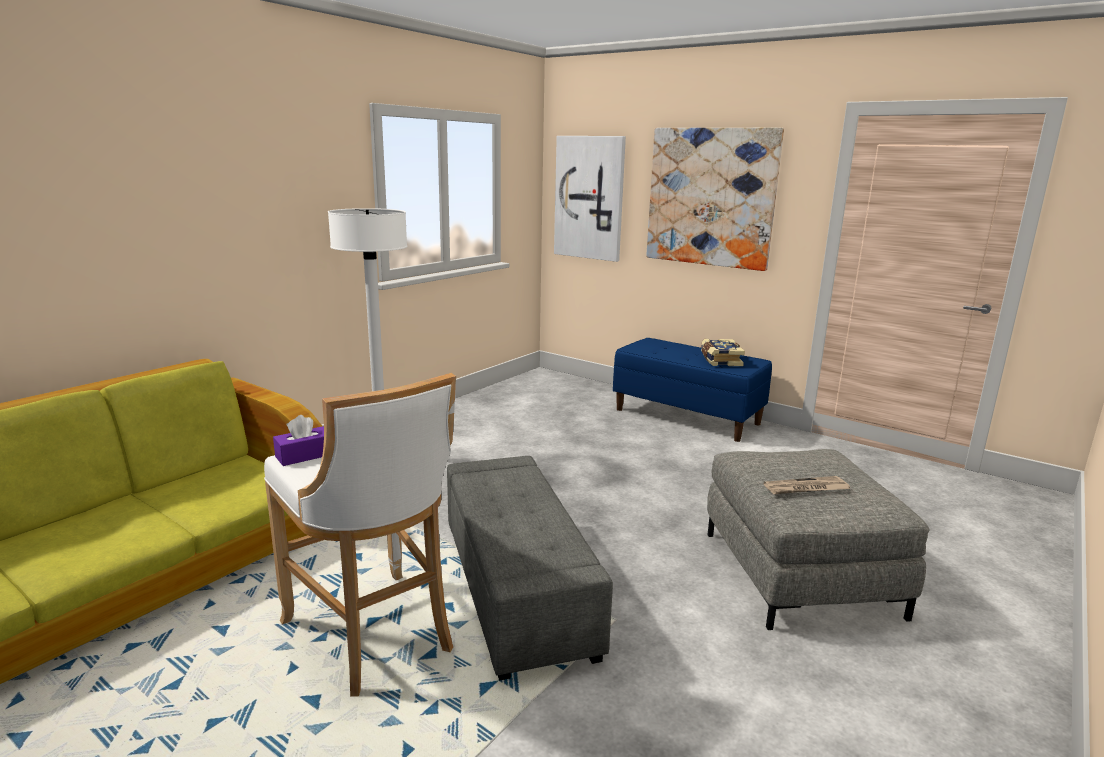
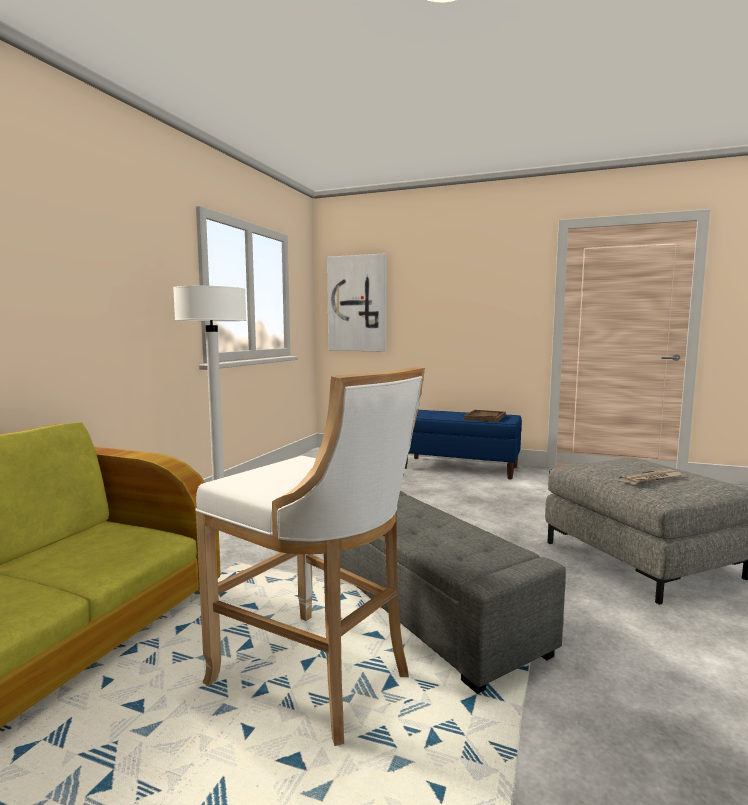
camera: 15 degrees left, 10 degrees down
purple tissue box [273,415,324,466] -> none
picture [646,128,784,271] -> none
book [701,339,745,366] -> brown tray [464,410,506,422]

